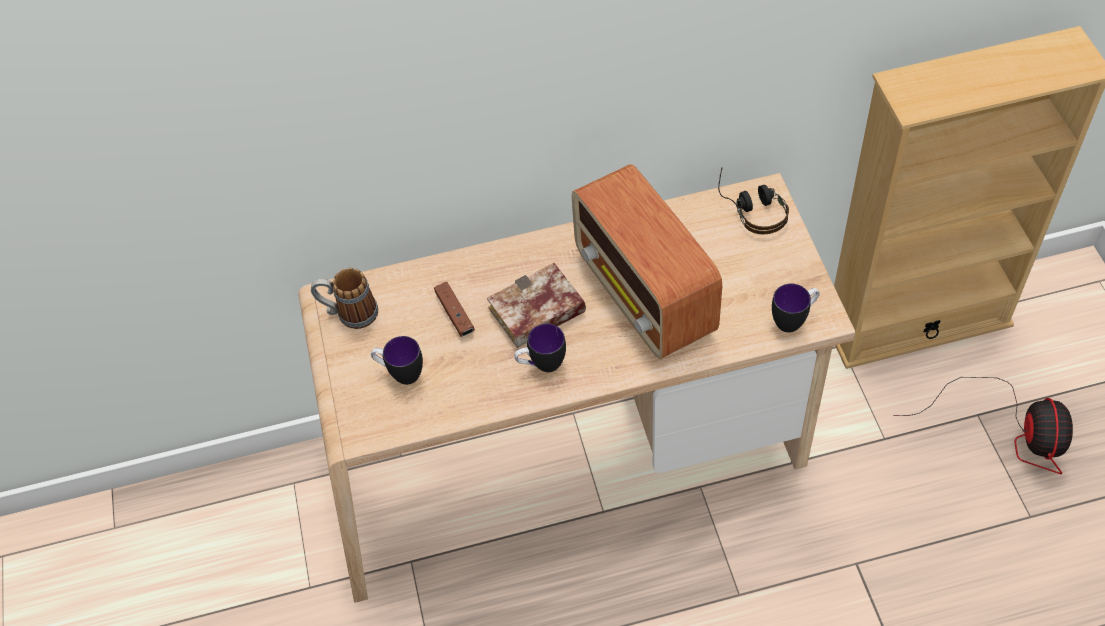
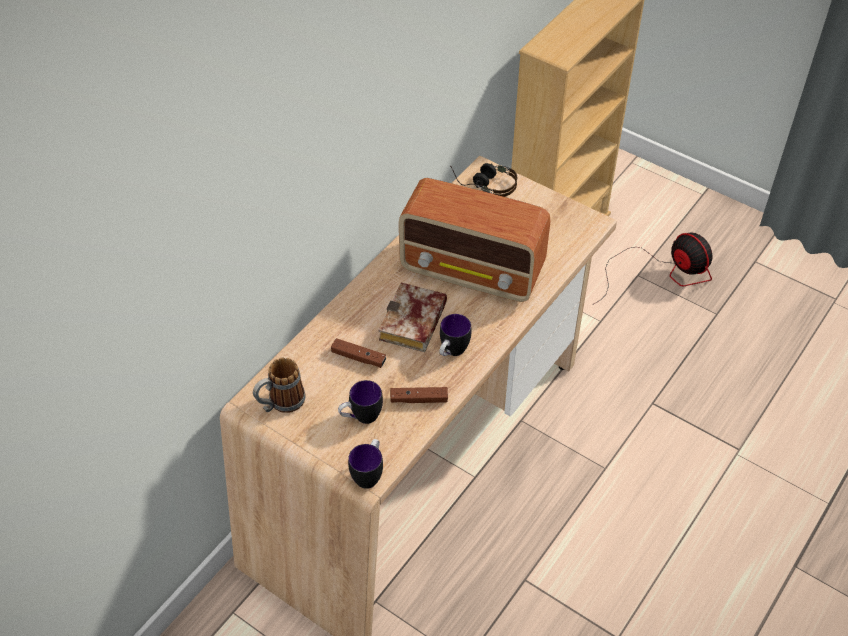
camera: 45 degrees left, 5 degrees down
mug [772,284,820,333] -> mug moved to [348,439,383,489]
none -> brown game controller [390,387,448,403]

